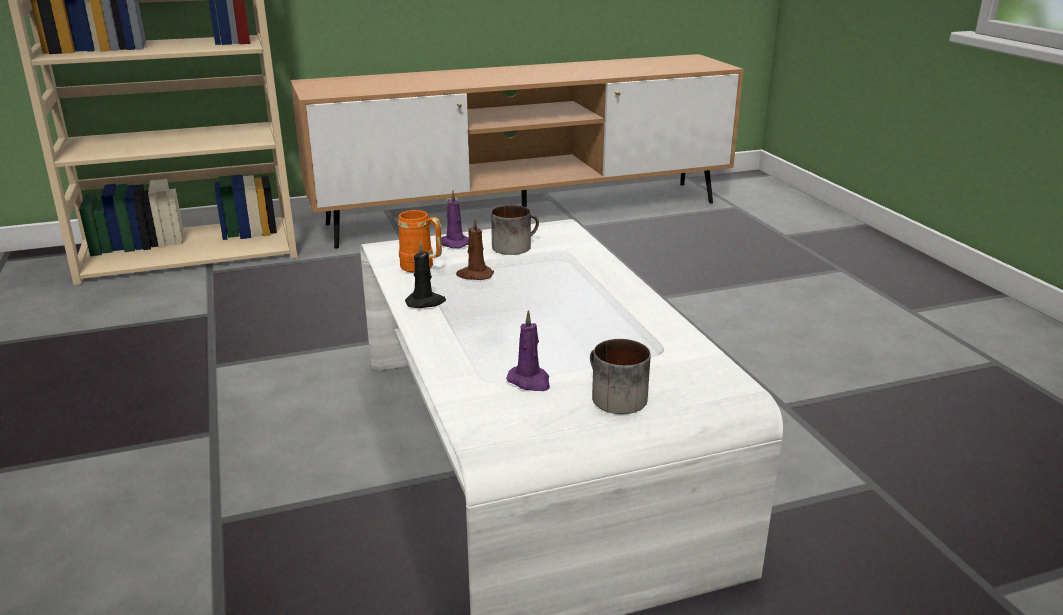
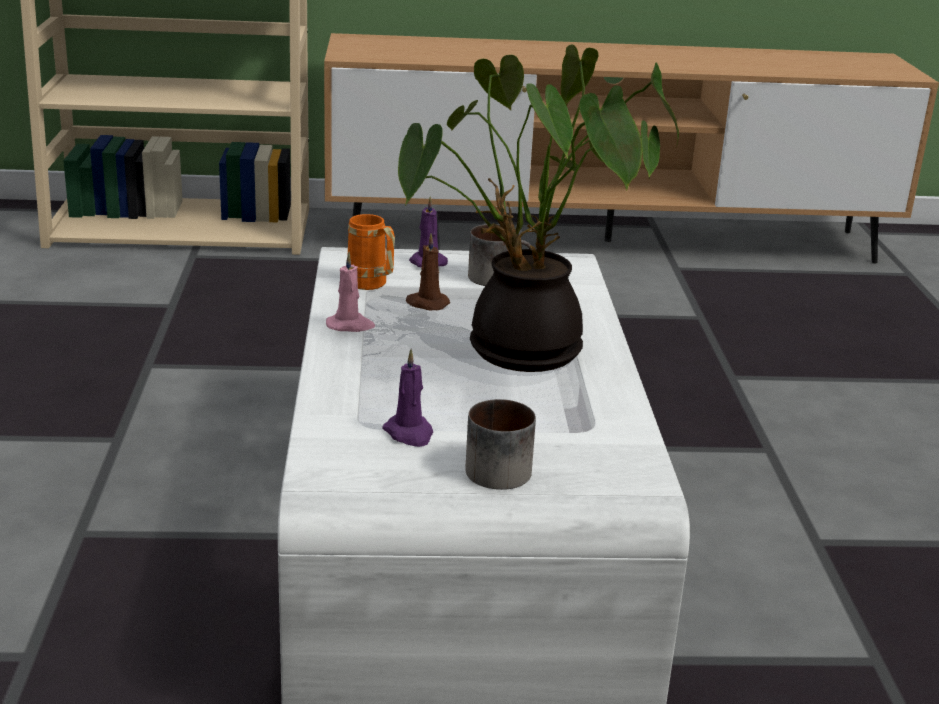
camera: 15 degrees right, 0 degrees up
black candle [405,241,446,308] -> pink candle [326,252,375,332]
none -> potted plant [398,44,679,372]

